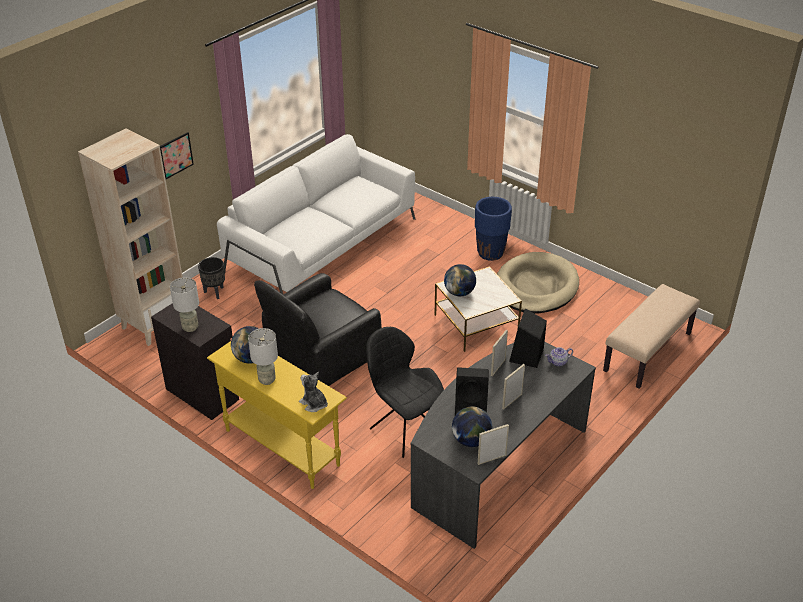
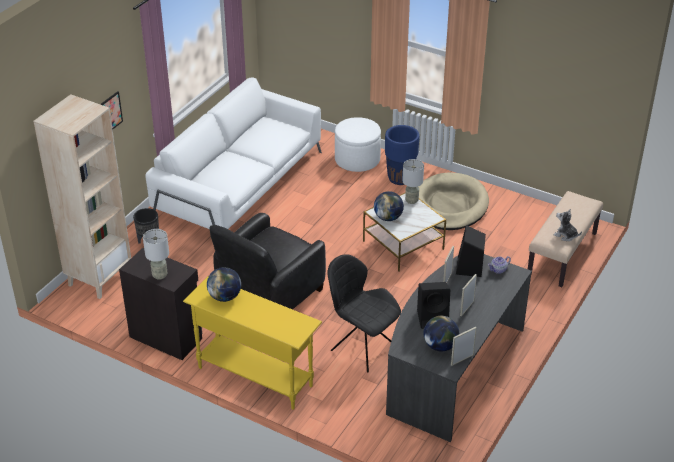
camera: 10 degrees left, 0 degrees up
grey table lamp [248,328,278,385] -> grey table lamp moved to [402,159,424,204]
plush toy [299,372,328,412] -> plush toy moved to [554,209,582,241]
none -> white ottoman [335,117,381,172]

